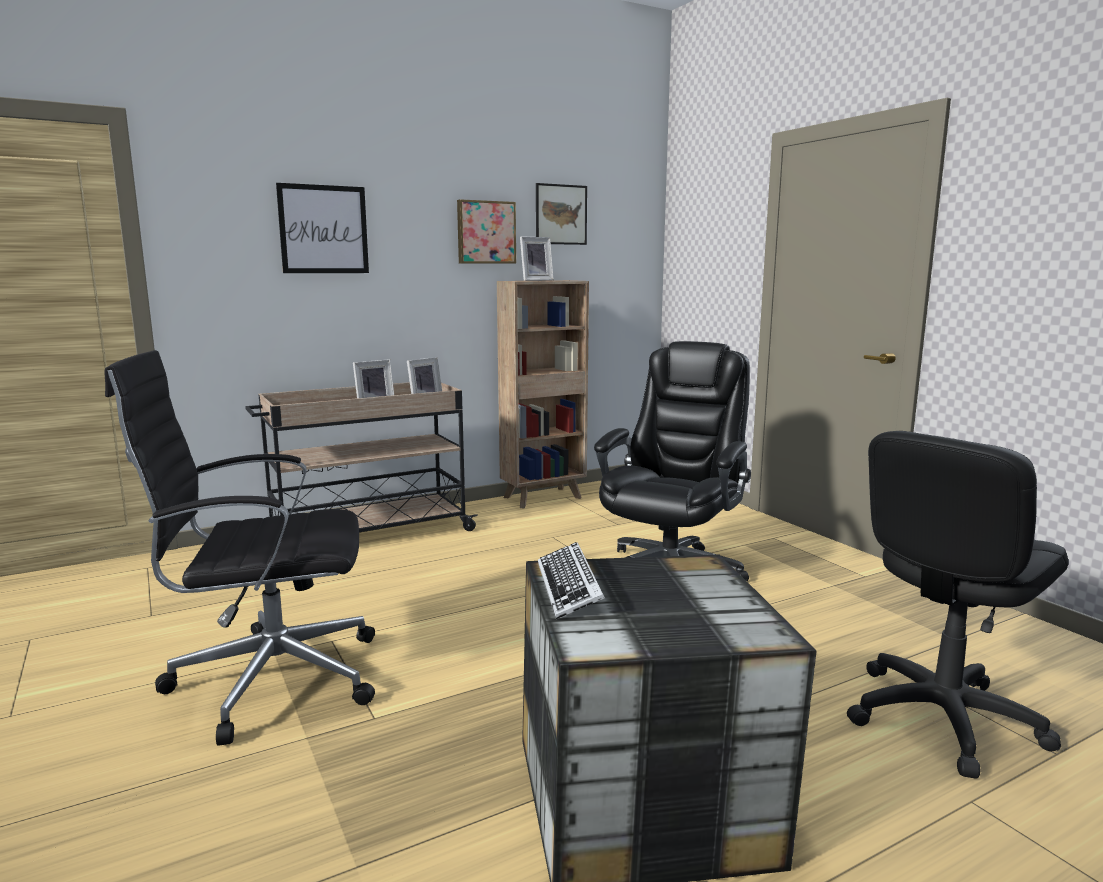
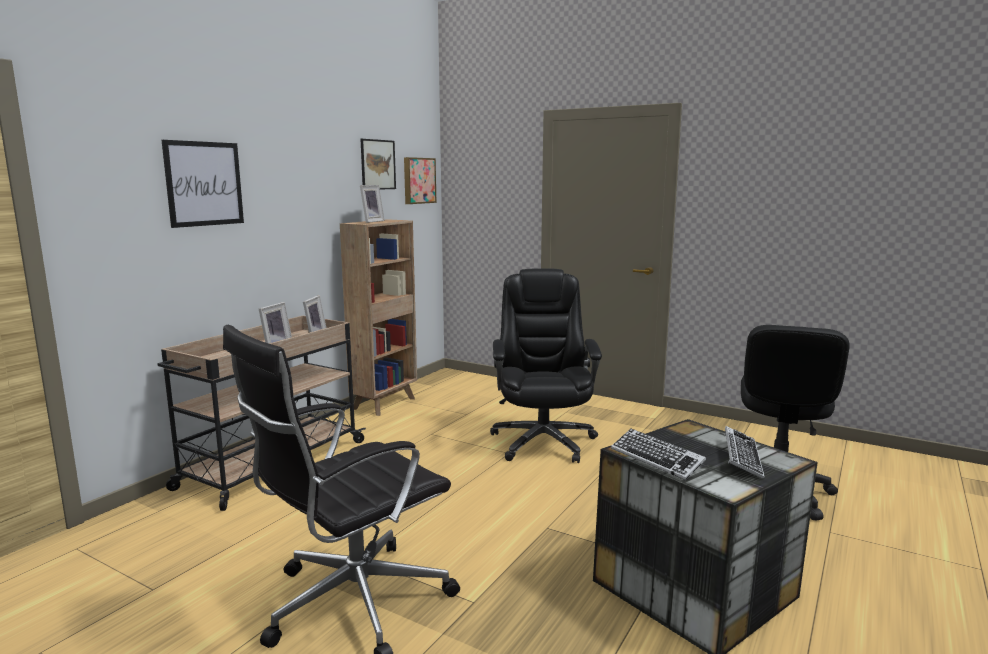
camera: 30 degrees left, 0 degrees up
picture [457,199,516,264] -> picture moved to [404,157,436,204]
none -> keyboard [724,426,765,479]

